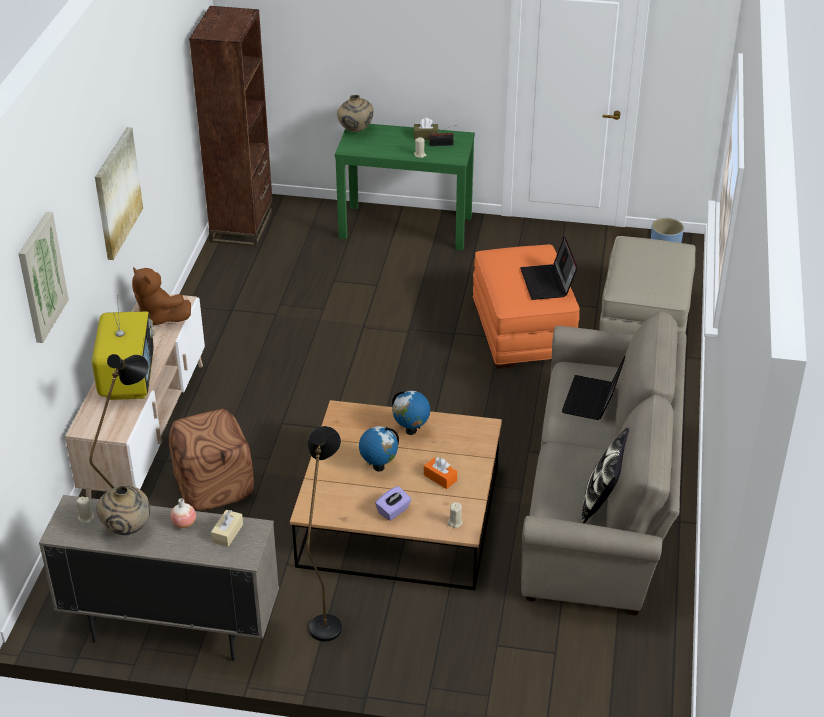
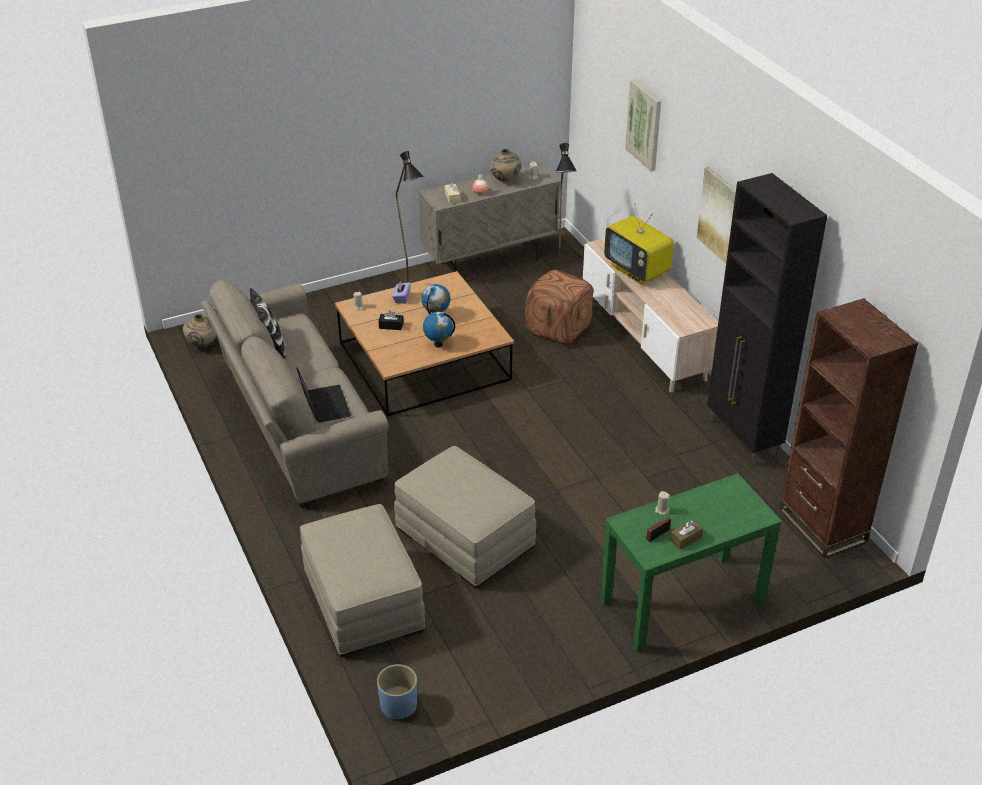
camera: 145 degrees right, 0 degrees up
brown plush toy [132,267,191,325] -> none
beige vase [337,95,374,132] -> beige vase moved to [183,314,217,347]
orange tissue box [424,457,457,489] -> black tissue box [378,311,403,330]
orange ottoman [473,245,580,369] -> beige ottoman [394,446,536,589]
laptop [520,236,578,300] -> none
none -> black cabinet [707,173,827,465]

